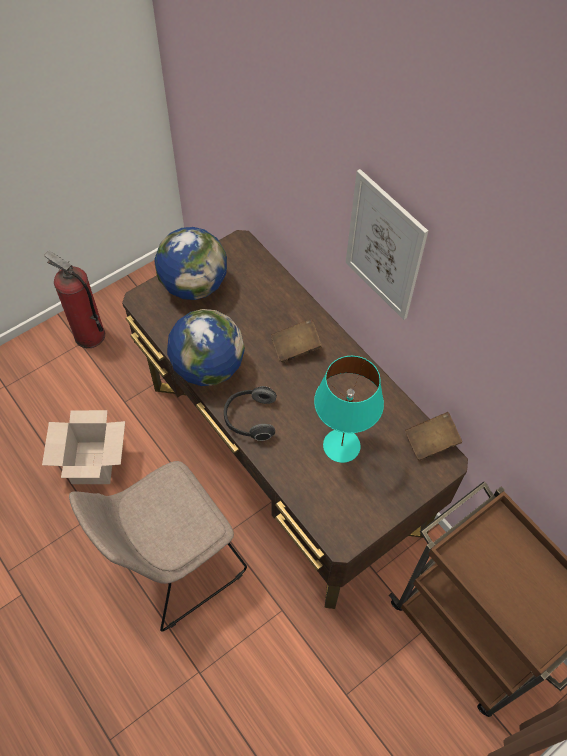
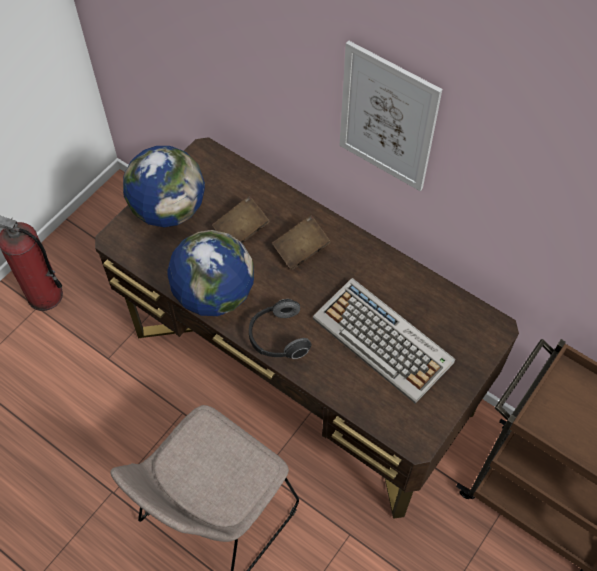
camera: 15 degrees left, 0 degrees up
cardboard box [42,410,125,484] -> none
turquoise table lamp [314,356,384,463] -> keyboard [313,278,455,404]
brown book [405,412,462,461] -> brown book moved to [212,196,270,243]

